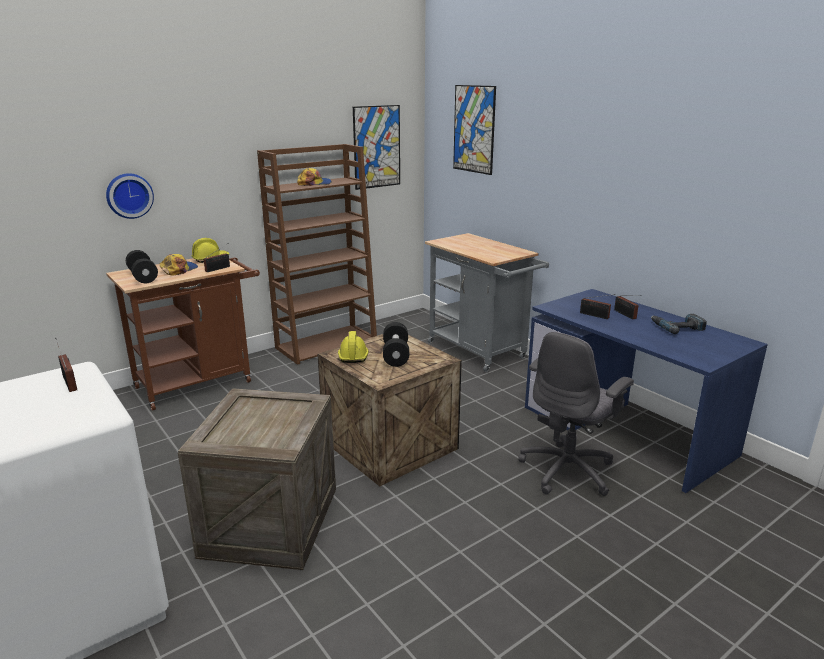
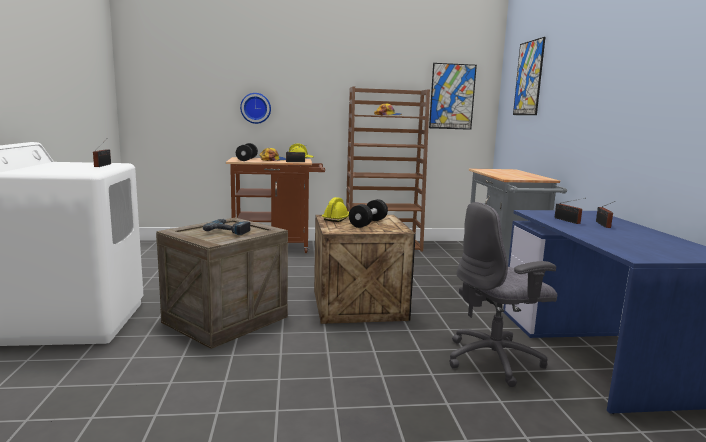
camera: 30 degrees right, 10 degrees down
power drill [651,314,707,334] -> power drill moved to [203,219,251,235]

